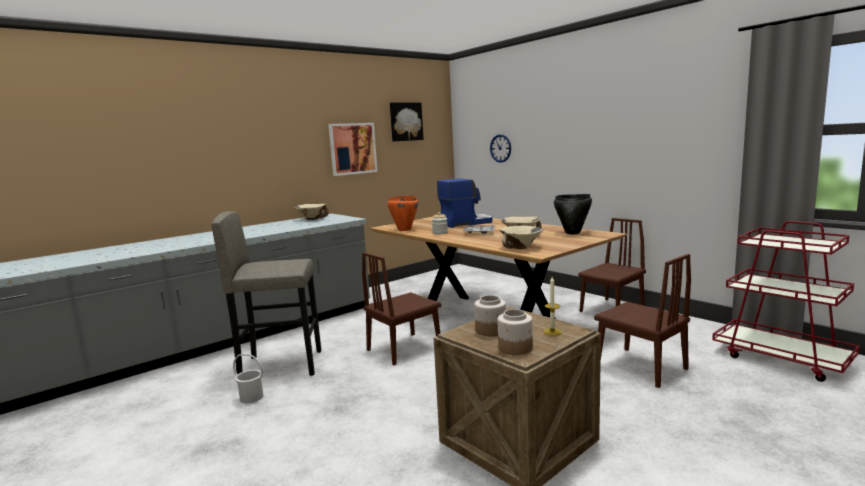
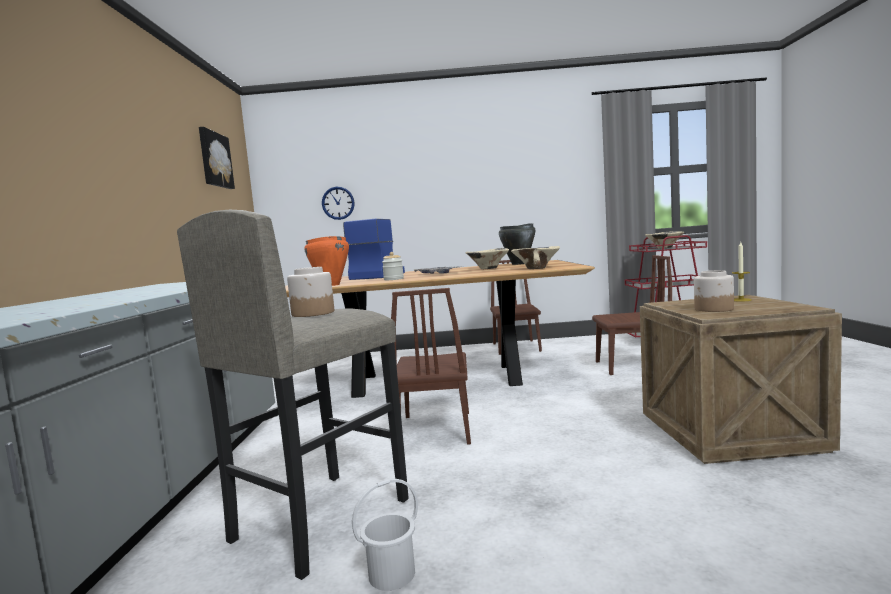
camera: 50 degrees left, 5 degrees down
beige bowl [294,204,329,220] -> beige bowl moved to [645,231,684,249]
picture [328,123,378,176] -> none
jar [498,309,533,355] -> jar moved to [287,267,334,317]

